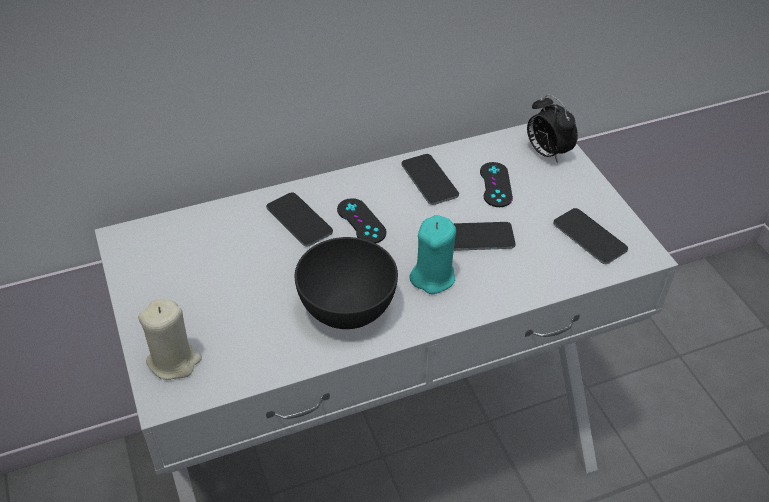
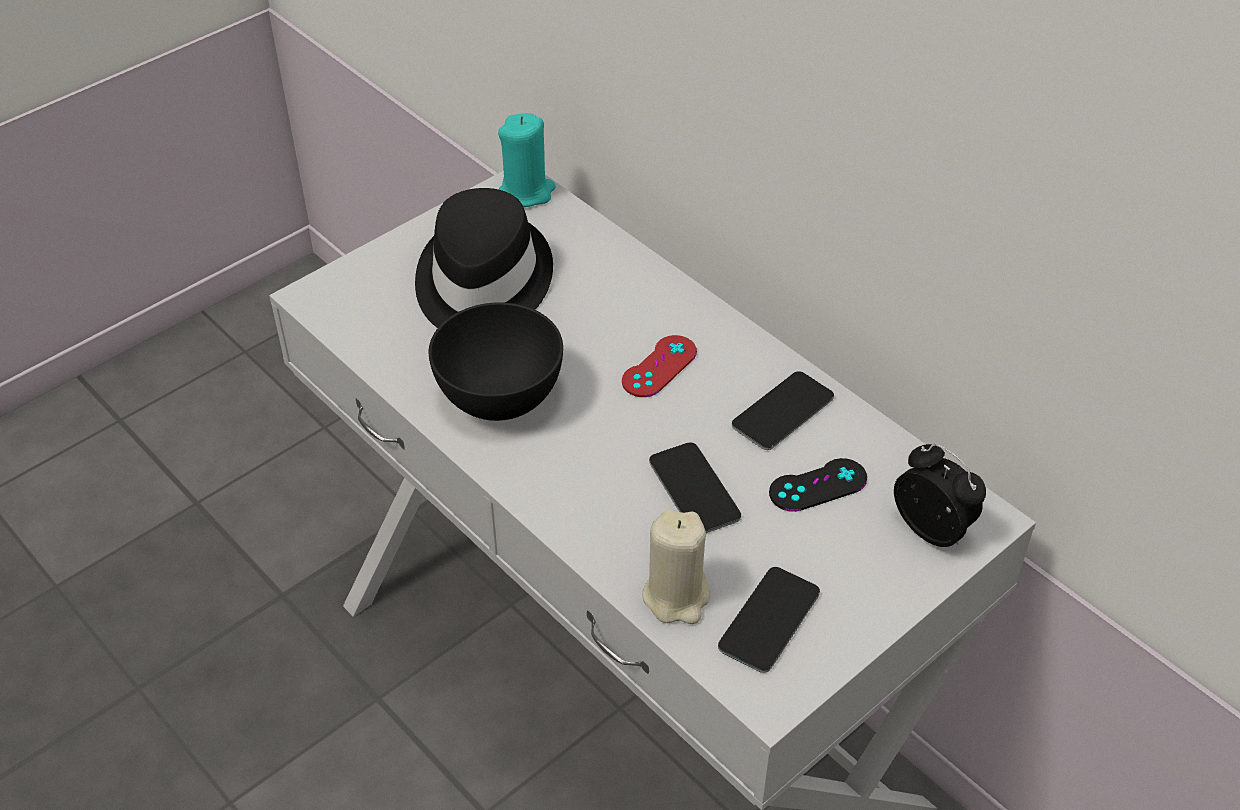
camera: 70 degrees right, 0 degrees up
beige candle [138,300,202,380] -> beige candle moved to [642,509,710,624]
phone [266,192,333,247] -> none
black game controller [337,198,387,243] -> red game controller [622,335,697,397]
turquoise candle [410,215,456,294] -> turquoise candle moved to [498,113,556,207]
alarm clock [527,94,578,163] -> alarm clock turned 105 degrees clockwise [894,444,986,547]
none -> black hat [415,188,553,328]

